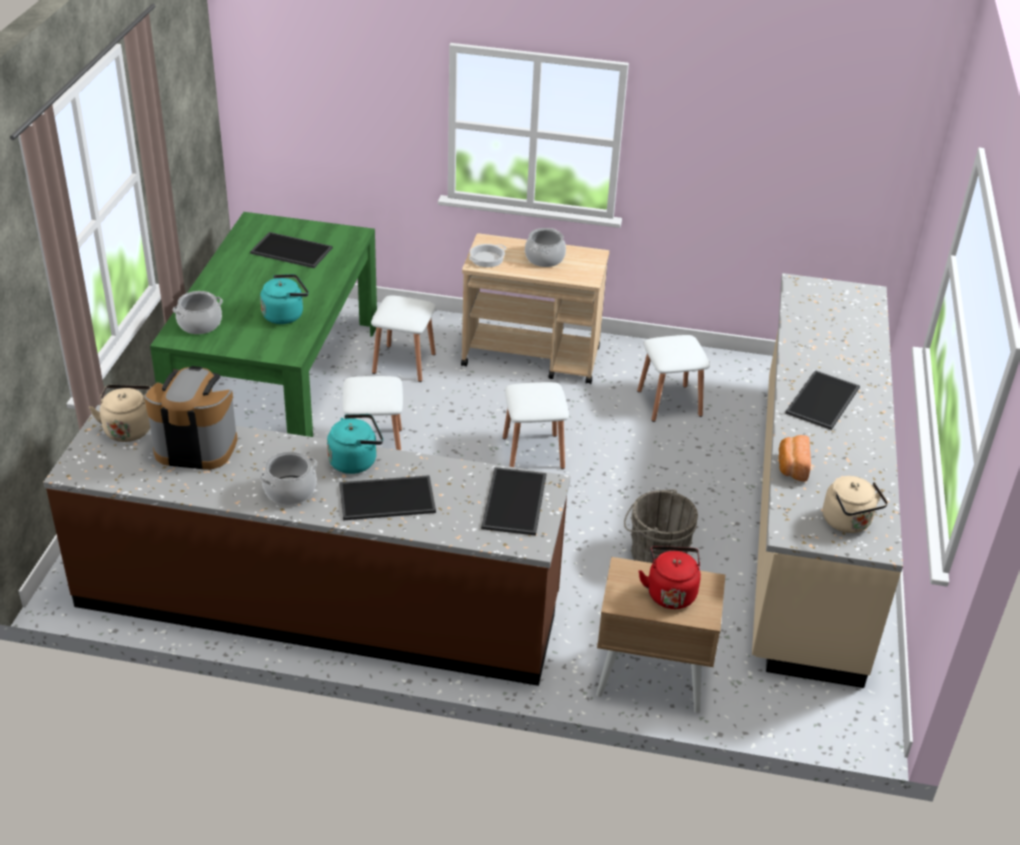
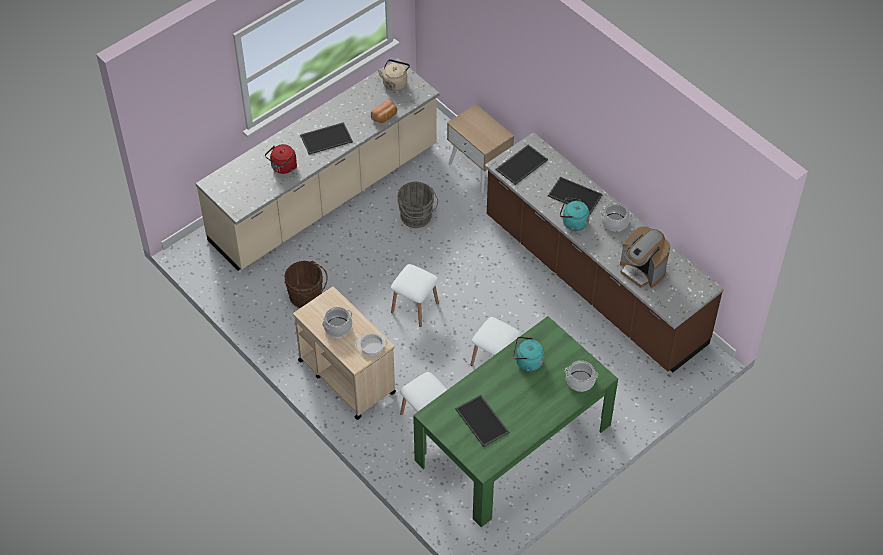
camera: 140 degrees left, 15 degrees up
beige kettle [89,385,151,442] -> none
white stool [637,335,710,422] -> brown bucket [284,261,328,308]
red kettle [638,546,701,609] -> red kettle moved to [265,144,297,174]

